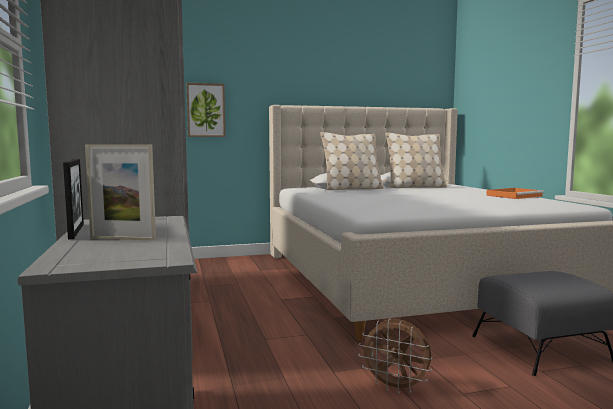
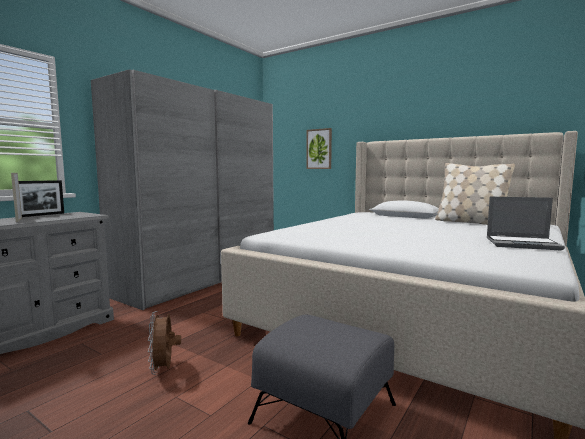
camera: 50 degrees right, 0 degrees up
beige pillow [320,132,384,190] -> none
orange tray [486,188,544,199] -> laptop [487,197,565,250]

